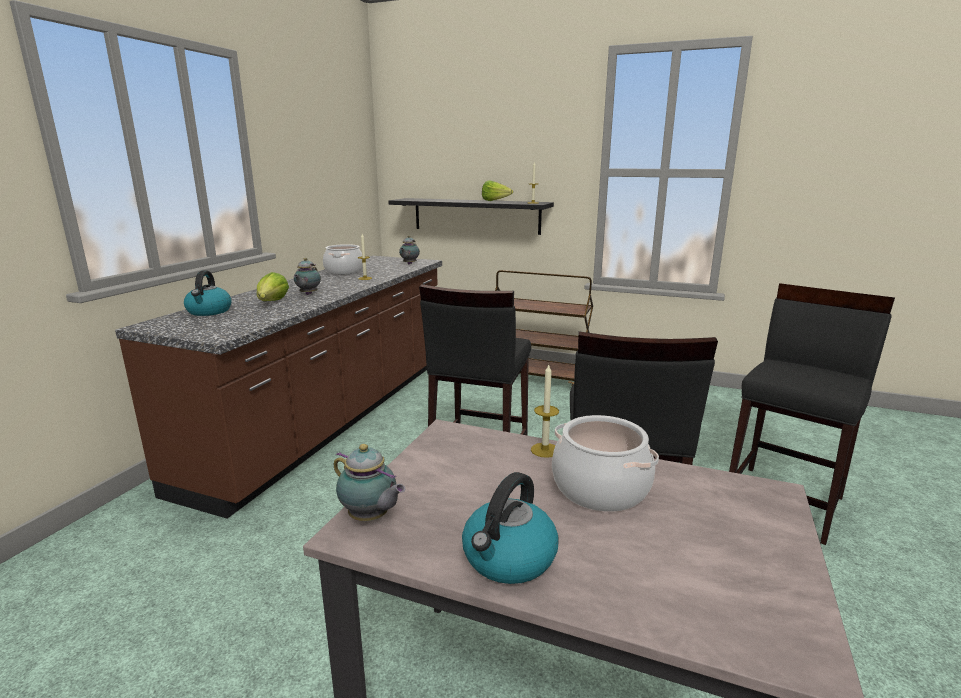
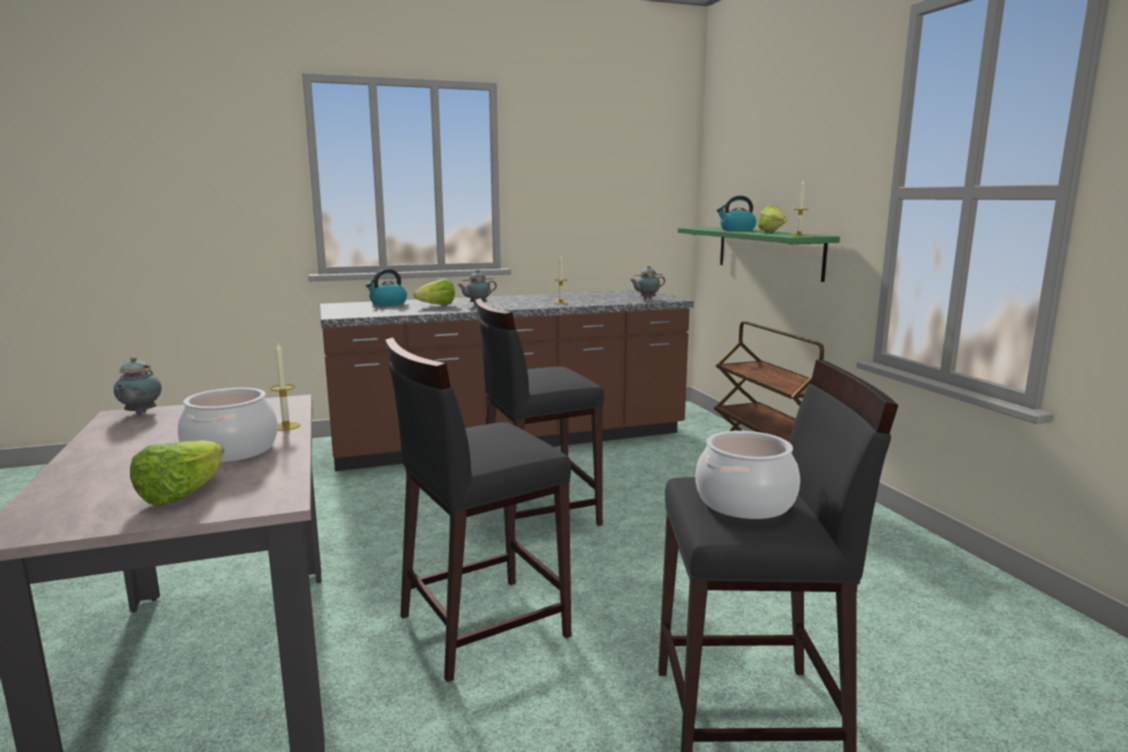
camera: 50 degrees right, 5 degrees down
cooking pot [323,244,363,275] -> cooking pot moved to [696,431,800,519]
black shelf [388,198,554,235] -> green shelf [678,227,840,282]
kettle [462,472,559,584] -> kettle moved to [716,196,756,231]
none -> lettuce [130,440,224,506]

